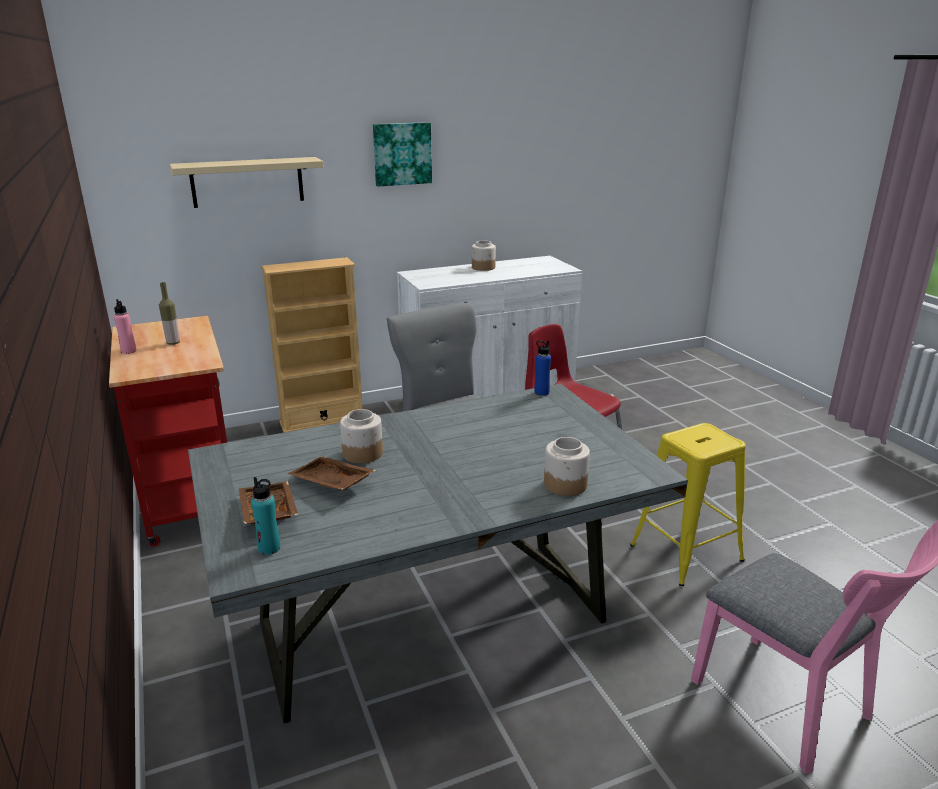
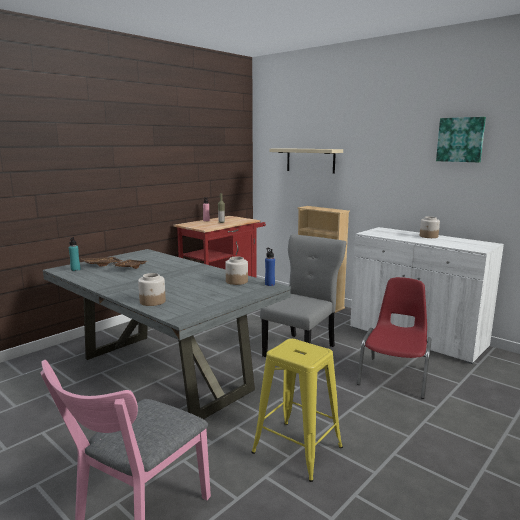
camera: 65 degrees right, 10 degrees down
jar [340,409,383,463] -> jar moved to [225,257,248,285]
picture [373,122,432,187] -> picture moved to [436,117,486,162]

